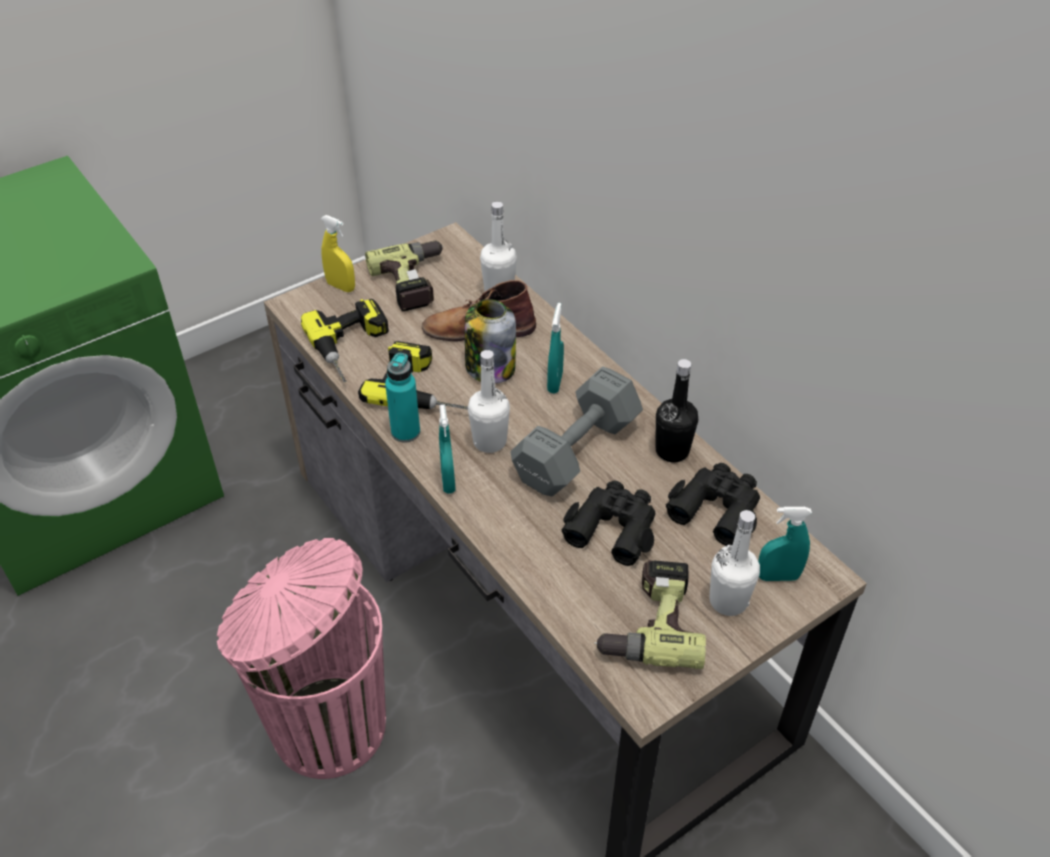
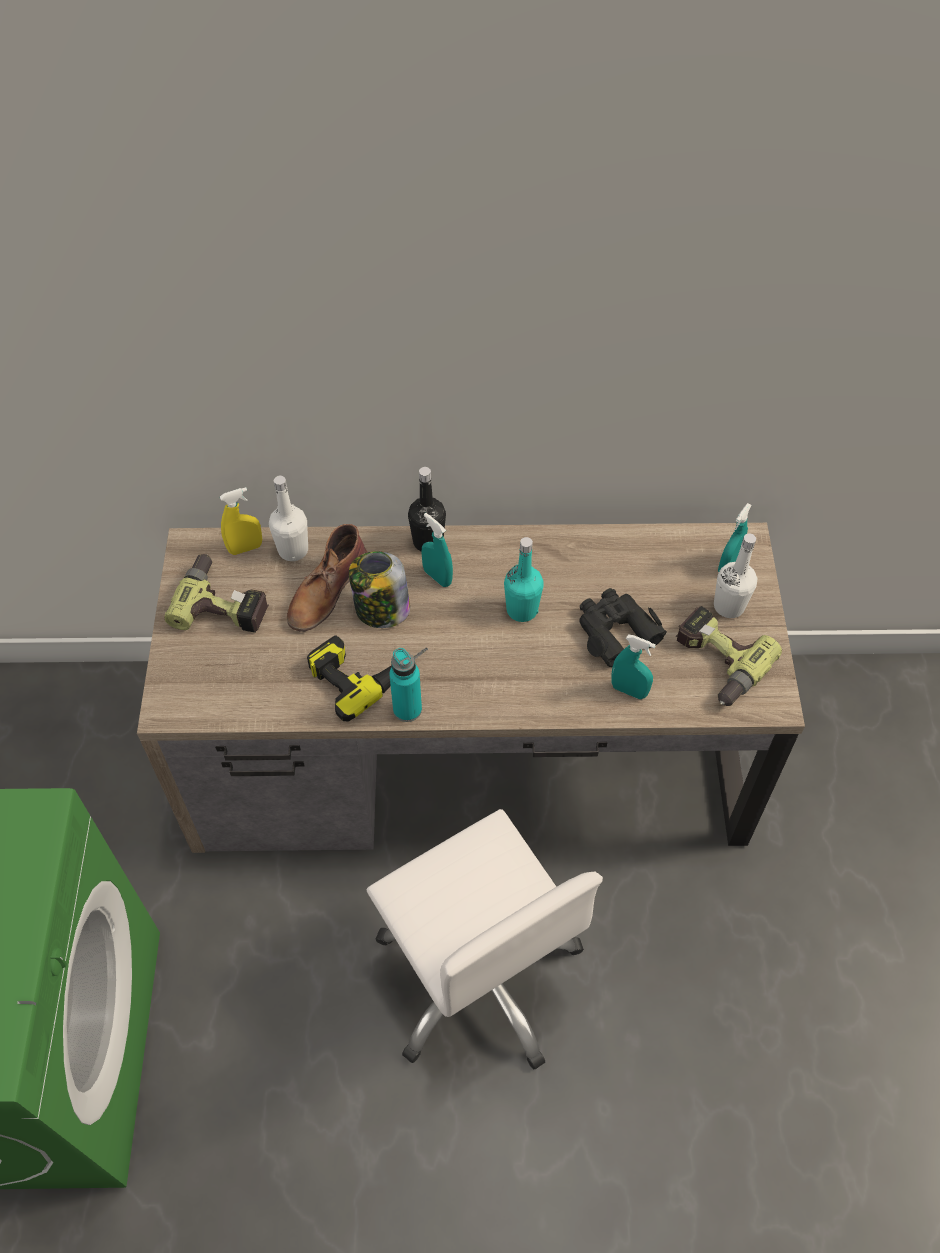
camera: 55 degrees left, 10 degrees up
pink trash can [217,538,386,779] -> white office chair [367,809,603,1069]
power drill [301,299,389,382] -> none
yellow spray bottle [321,215,355,292] -> yellow spray bottle moved to [220,487,262,555]
turquoise spray bottle [439,405,456,494] -> turquoise spray bottle moved to [611,635,656,699]
white bottle [468,350,510,453] -> none
grey dumbbell [510,366,643,497] -> turquoise bottle [504,537,544,622]
black bottle [656,359,698,462] -> black bottle moved to [408,467,446,551]
black binoculars [666,463,760,546] -> none

